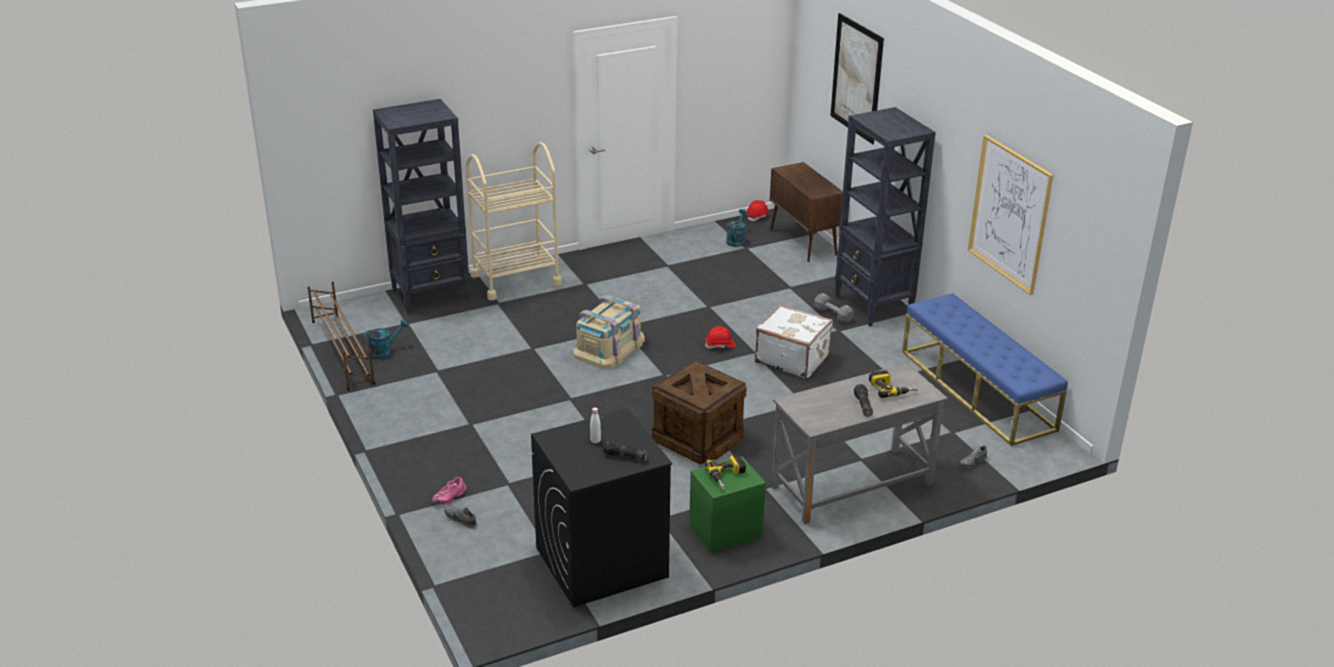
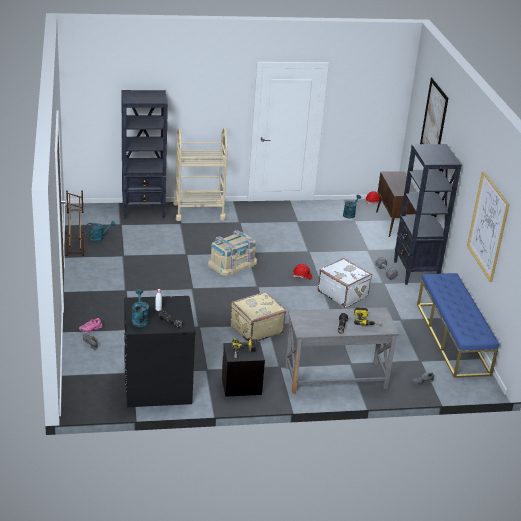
camera: 15 degrees right, 0 degrees up
crate [652,362,747,465] -> beige suitcase [230,291,286,342]
green nightstand [689,456,766,553] -> black nightstand [222,342,265,397]
none -> turquoise watering can [132,289,149,327]

